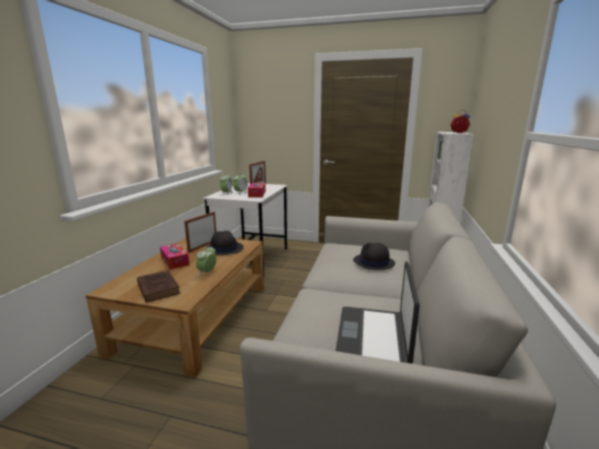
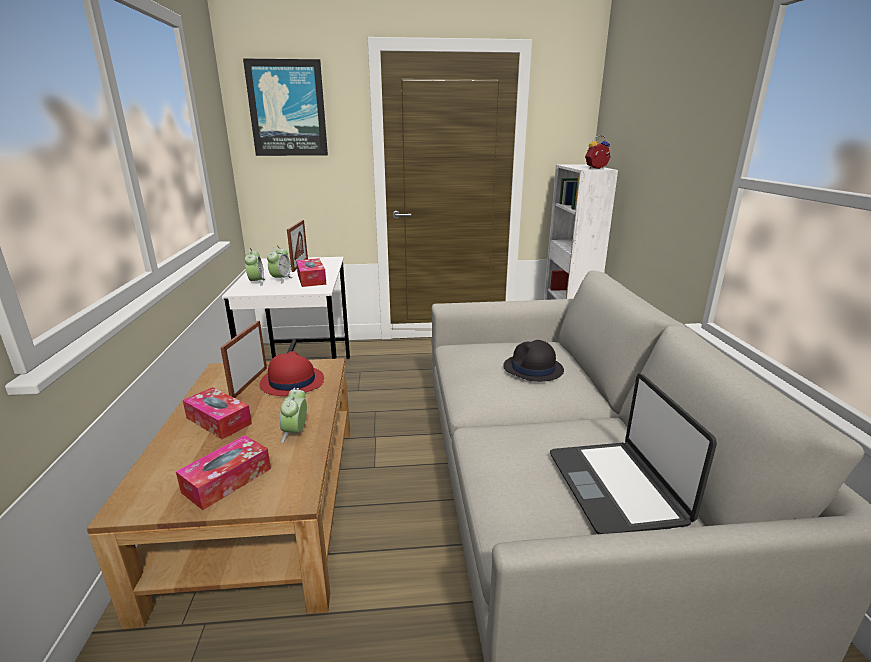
camera: 20 degrees left, 5 degrees up
brown book [137,270,180,302] -> tissue box [176,435,271,510]
black hat [206,231,243,255] -> red hat [260,351,324,396]
none -> picture [243,59,328,156]

